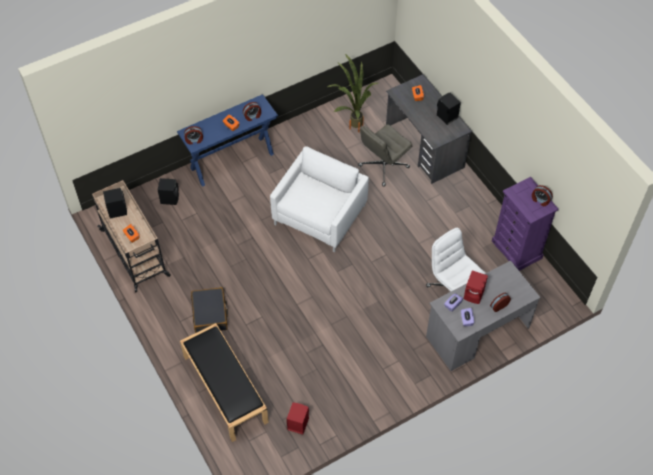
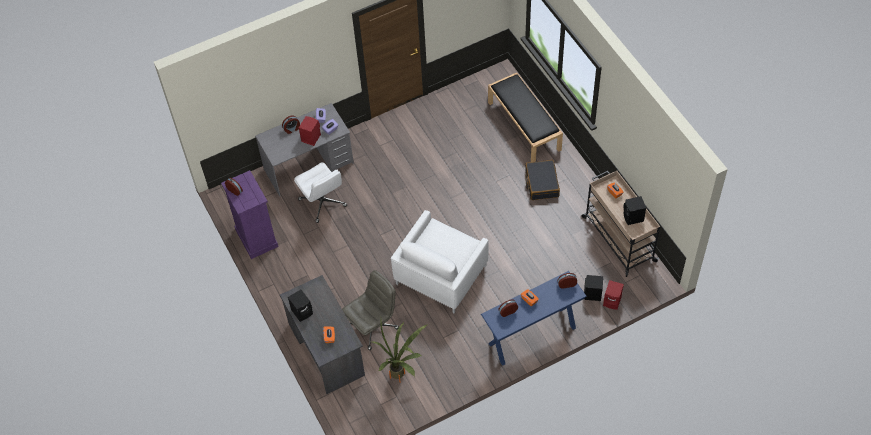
camera: 175 degrees left, 0 degrees up
red speaker [287,403,309,434] -> red speaker moved to [603,280,624,310]

